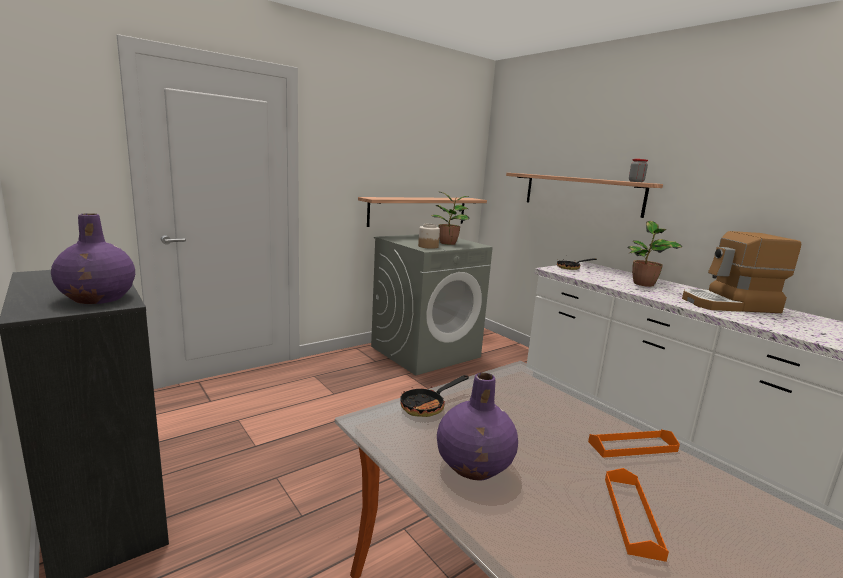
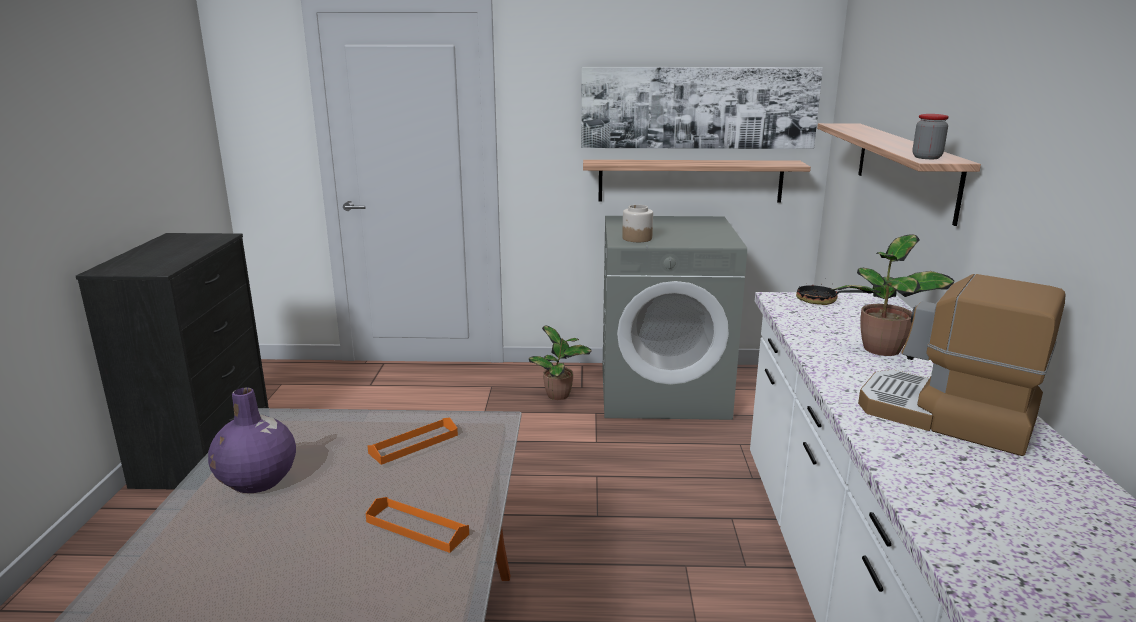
camera: 40 degrees right, 5 degrees up
purple vase [51,213,135,304] -> none
frying pan [400,375,469,417] -> none
potted plant [431,191,470,245] -> potted plant moved to [529,326,592,400]
orange tray [605,468,669,562] -> orange tray moved to [368,418,458,465]
none -> picture [581,67,823,149]

